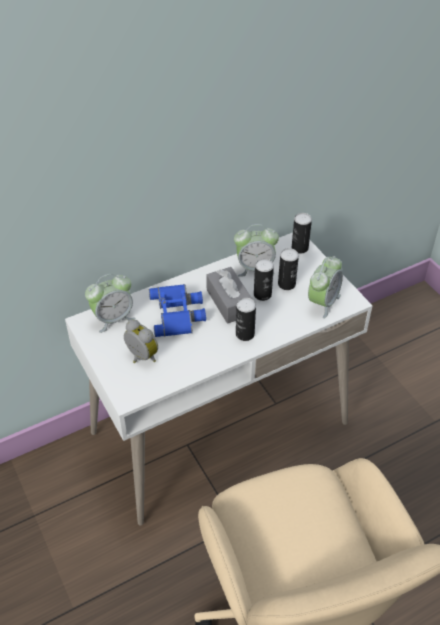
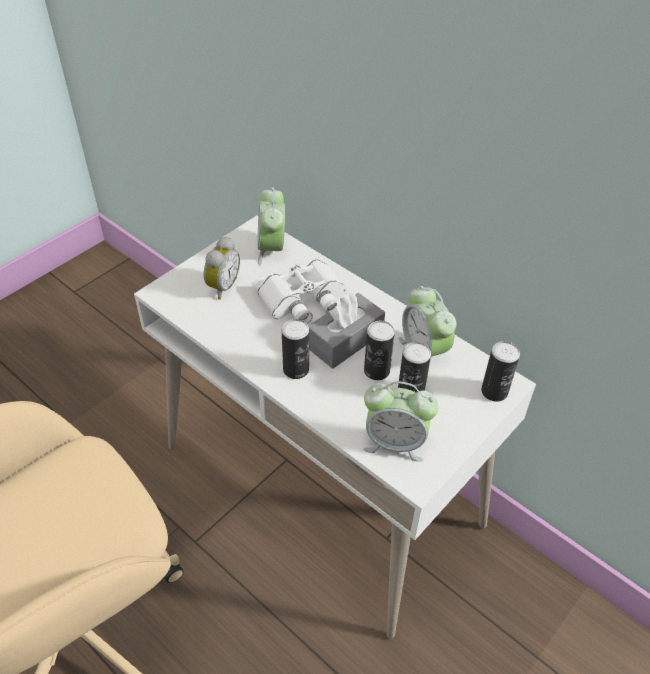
camera: 70 degrees right, 0 degrees up
alarm clock [85,274,135,333] -> alarm clock turned 45 degrees clockwise [257,187,285,265]
blue binoculars [149,284,206,337] -> white binoculars [253,258,346,324]

